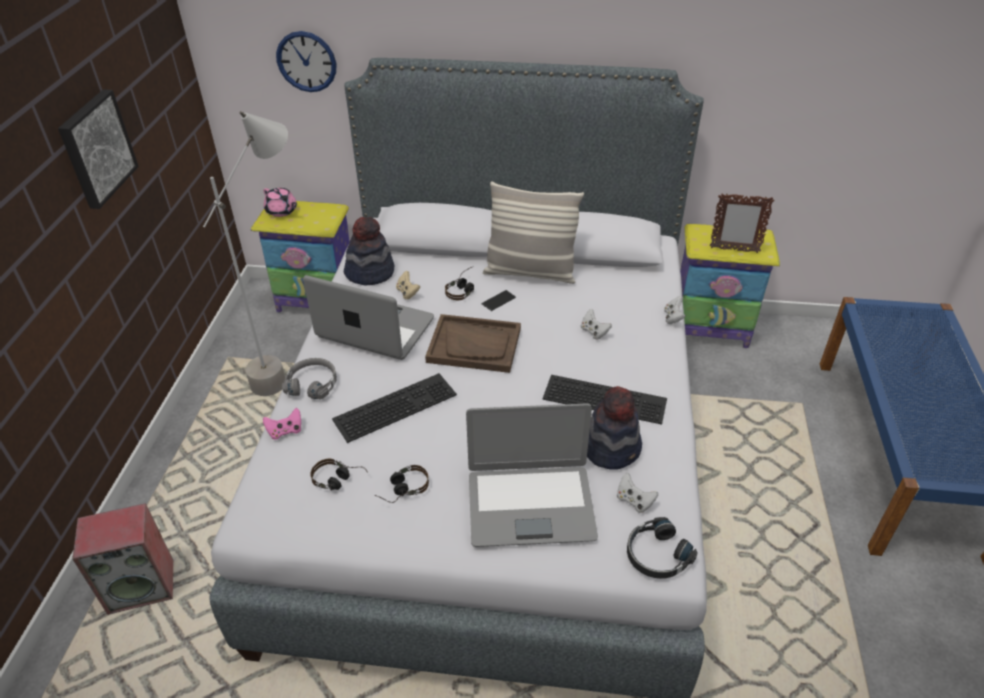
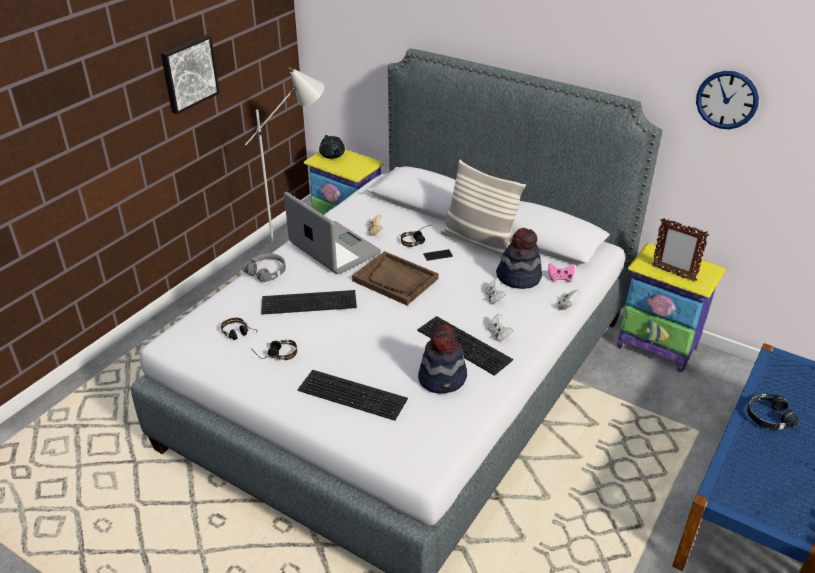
camera: 25 degrees right, 5 degrees down
speaker [72,503,173,615] -> none
pink teapot [263,188,297,217] -> black teapot [319,135,345,159]
pink game controller [263,408,301,440] -> pink game controller moved to [548,263,575,281]
wall clock [276,31,336,92] -> wall clock moved to [696,71,759,129]
hat [344,217,394,285] -> hat moved to [496,228,542,289]
laptop [466,403,598,547] -> keyboard [298,370,408,421]
white game controller [617,473,658,513] -> white game controller moved to [488,313,513,341]
black headphones [627,517,698,579] -> black headphones moved to [747,394,800,430]

